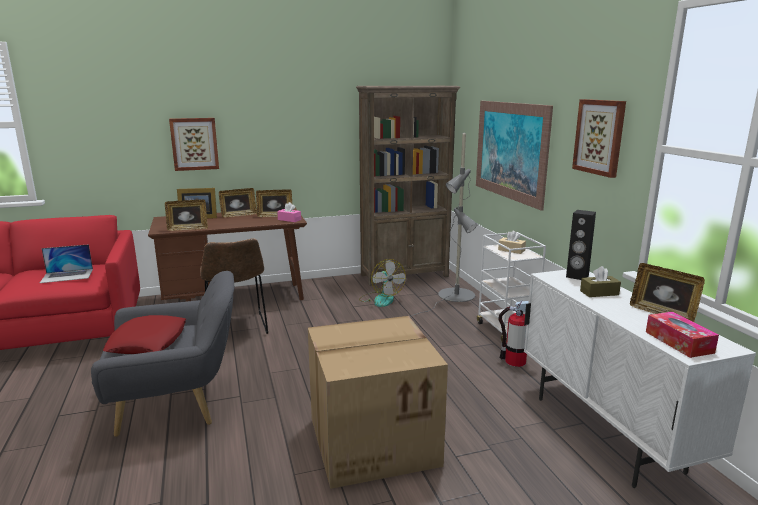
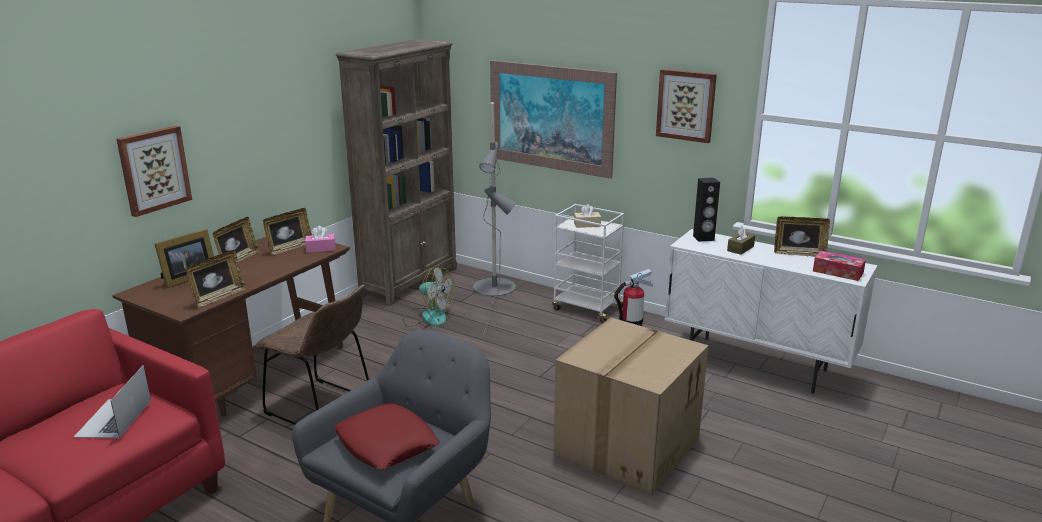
camera: 40 degrees left, 5 degrees up
laptop [40,244,93,283] -> laptop turned 150 degrees clockwise [74,365,151,438]

